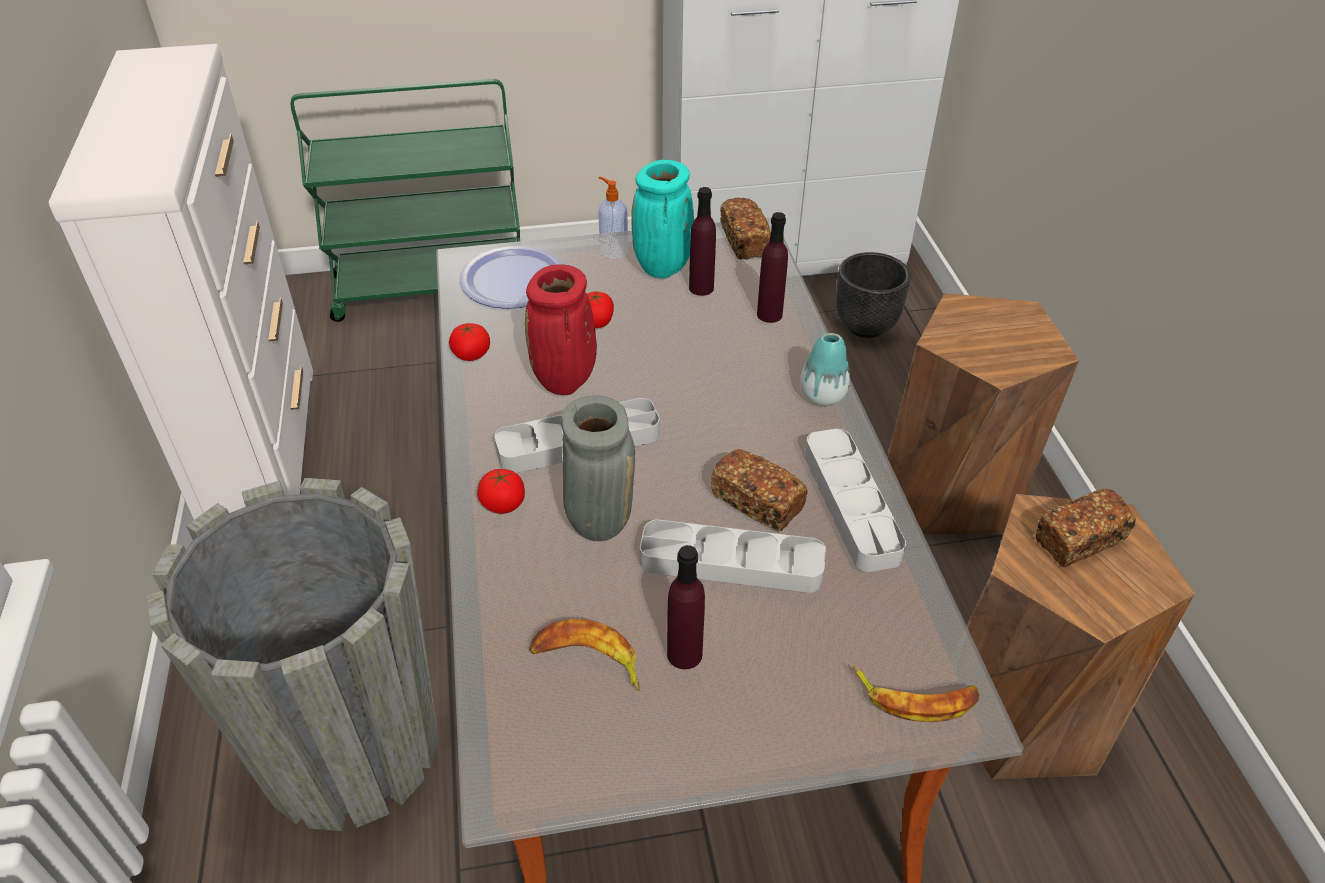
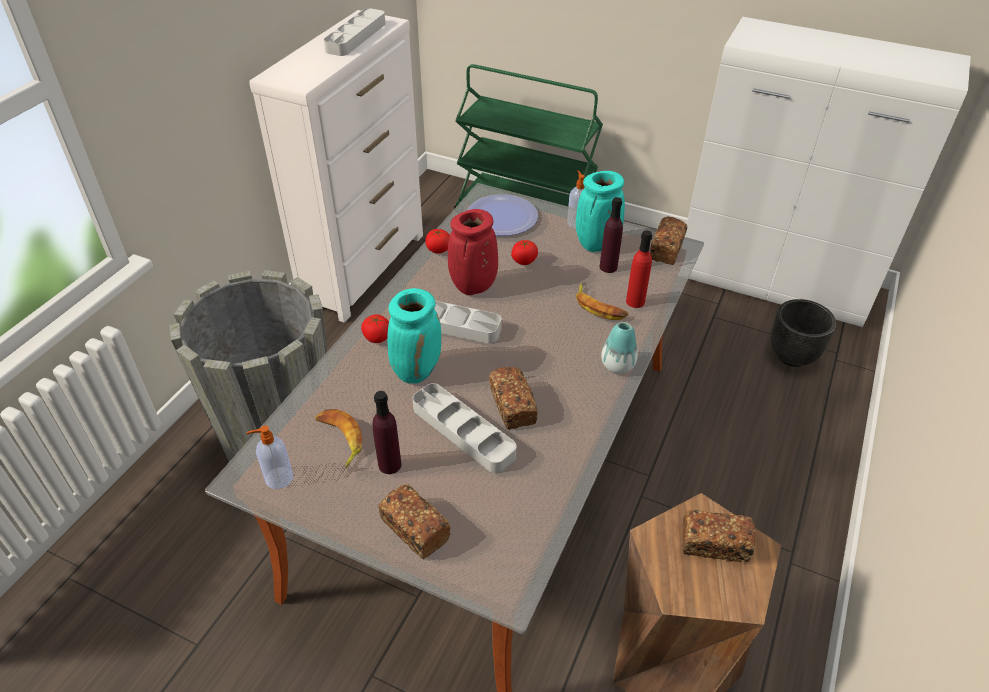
camera: 35 degrees right, 0 degrees up
grey vase [561,395,635,541] -> turquoise vase [387,288,441,384]
purple bottle [757,212,788,323] -> red bottle [626,230,652,308]
grey tray [805,429,906,572] -> grey tray moved to [324,8,386,56]
banana [853,665,979,722] -> banana moved to [576,283,628,320]
brown stool [887,293,1079,534] -> none
none -> soap dispenser [247,425,293,489]
none -> bread [378,484,451,559]

